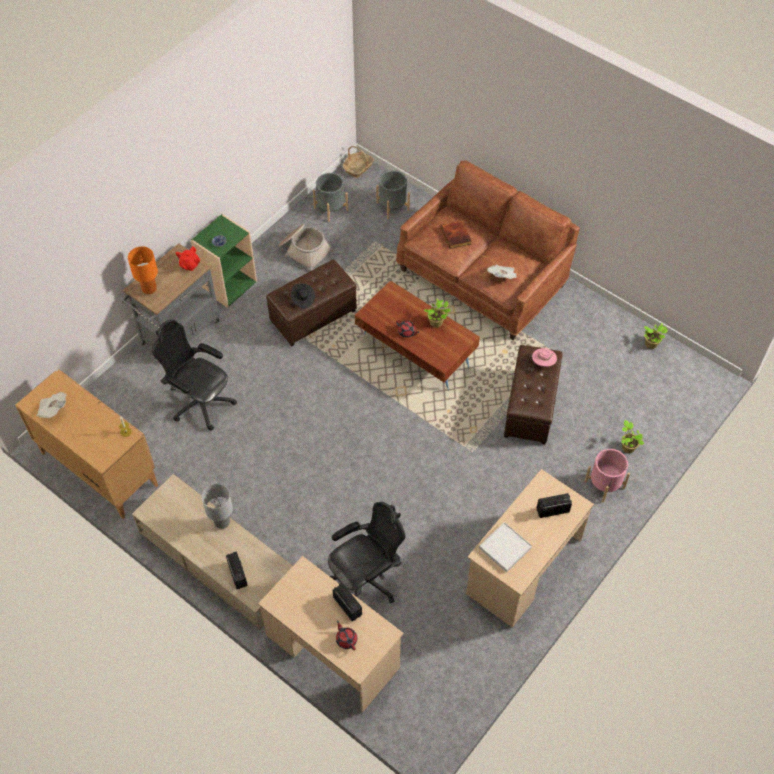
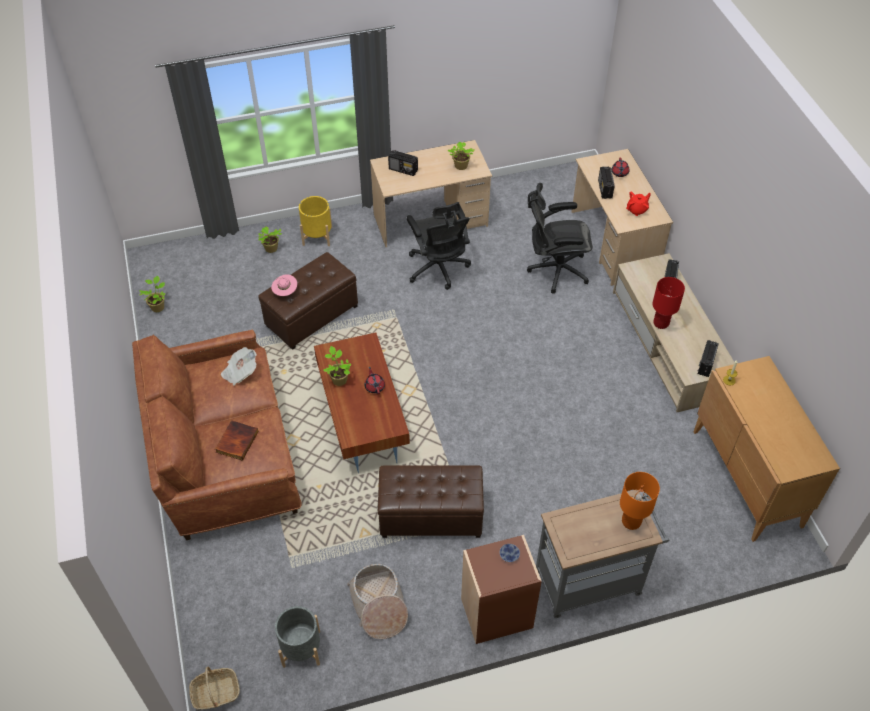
camera: 145 degrees left, 5 degrees down
newspaper [36,392,67,418] -> none
office chair [152,320,237,431] -> office chair moved to [407,202,471,290]
red teapot [176,246,200,271] -> red teapot moved to [626,191,651,216]
green bookcase [191,214,257,308] -> brown bookcase [461,535,542,644]
grey table lamp [202,484,233,529] -> red table lamp [652,277,685,329]
black hat [291,284,315,308] -> none
grey planter [376,170,410,219] -> none
white tray [479,522,532,572] -> potted plant [448,142,475,170]
pink planter [584,449,630,502] -> yellow planter [299,196,332,246]
none -> radio [698,340,719,377]

